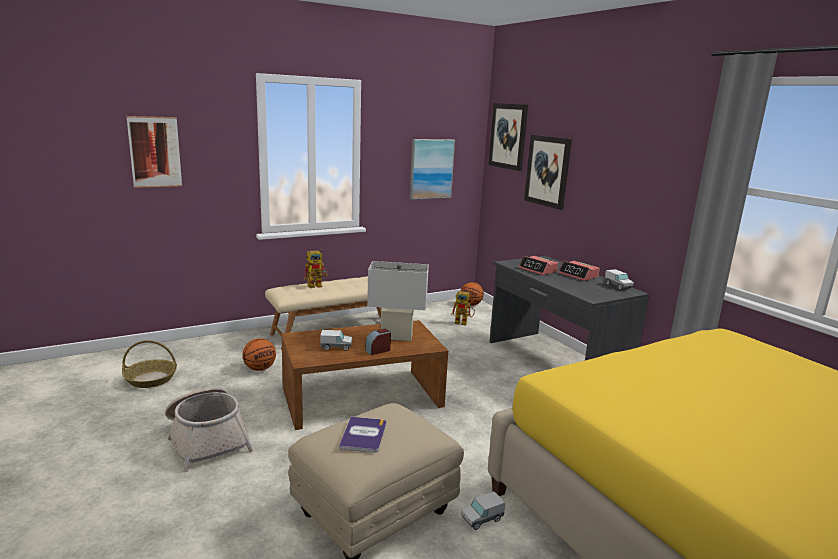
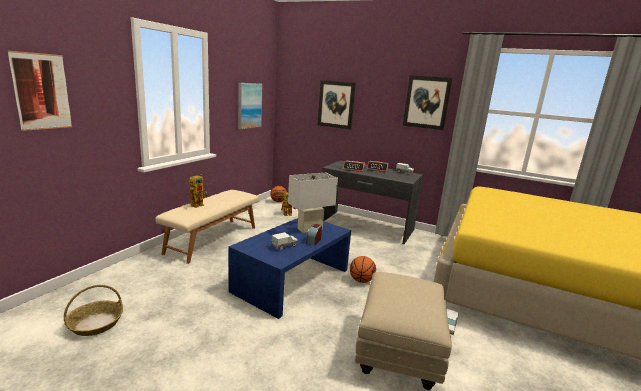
camera: 35 degrees left, 0 degrees up
basket [165,387,253,472] -> none
basketball [242,338,276,371] -> basketball moved to [350,256,376,283]
brown coffee table [281,320,448,430] -> blue coffee table [229,218,351,319]
book [339,416,386,453] -> none
picture [488,103,528,171] -> picture moved to [403,75,453,130]

